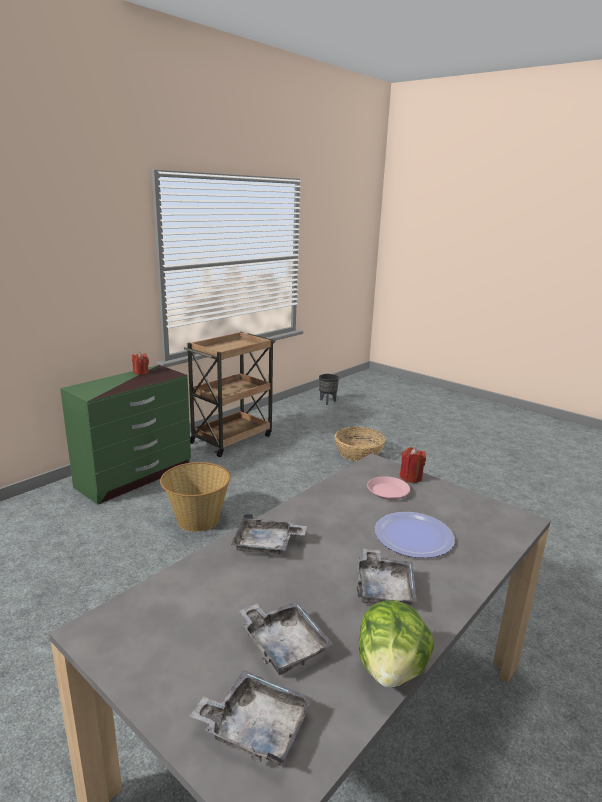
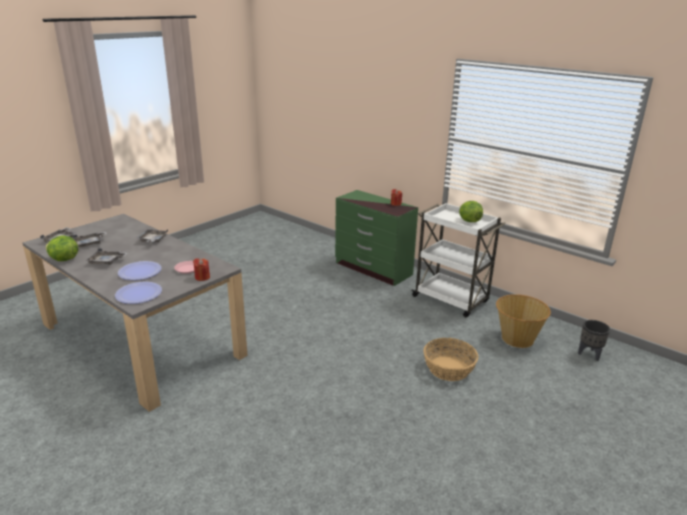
camera: 90 degrees right, 5 degrees up
basket [160,462,231,532] -> basket moved to [496,294,551,348]
brown cart [184,332,276,457] -> white cart [411,202,505,317]
none -> plate [115,282,162,304]
none -> lettuce [459,201,483,222]

